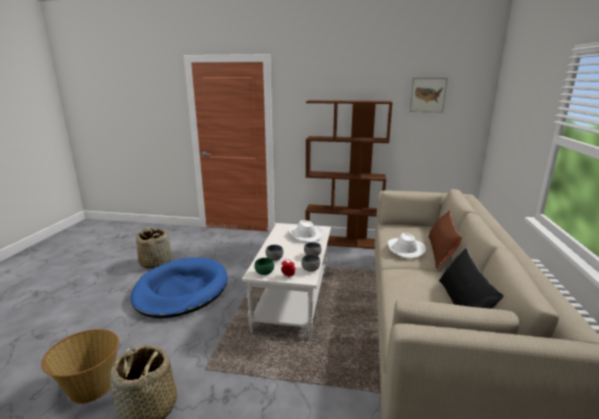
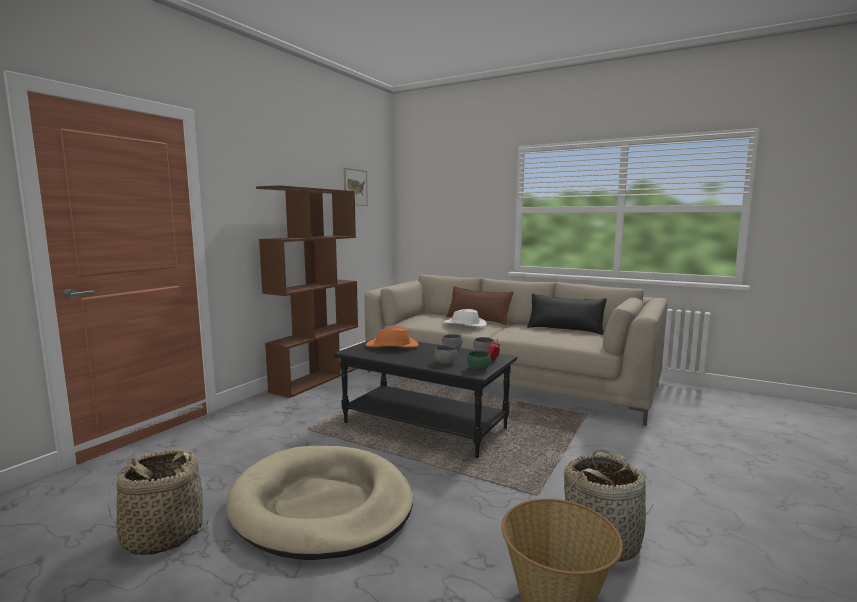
camera: 70 degrees left, 10 degrees down
blue dog bed [131,258,227,318] -> beige dog bed [227,446,413,560]
white coffee table [242,223,331,339] -> black coffee table [334,339,517,458]
white hat [288,220,324,243] -> orange hat [365,327,419,348]

